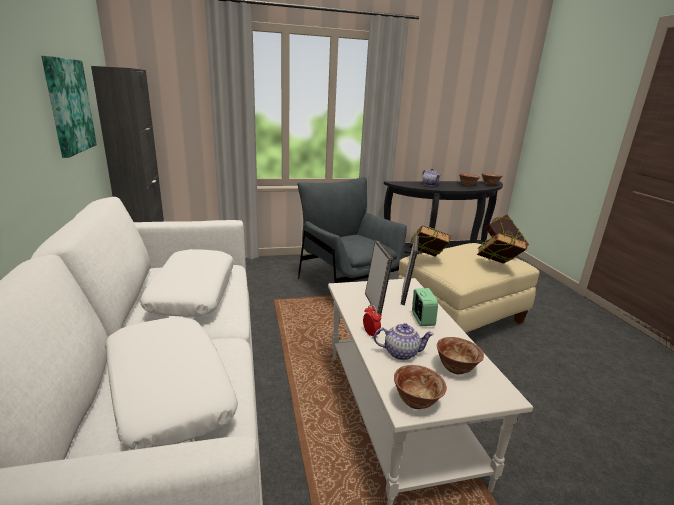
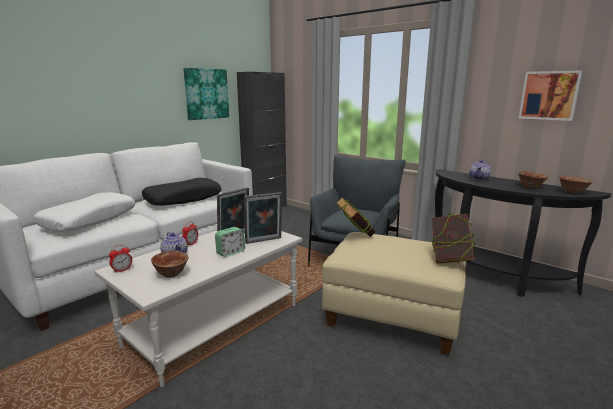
camera: 55 degrees right, 5 degrees down
white pillow [140,249,234,317] -> black pillow [142,178,221,206]
bowl [394,365,447,409] -> alarm clock [109,245,132,273]
book [477,233,528,264] -> none
none -> picture [519,70,582,121]

